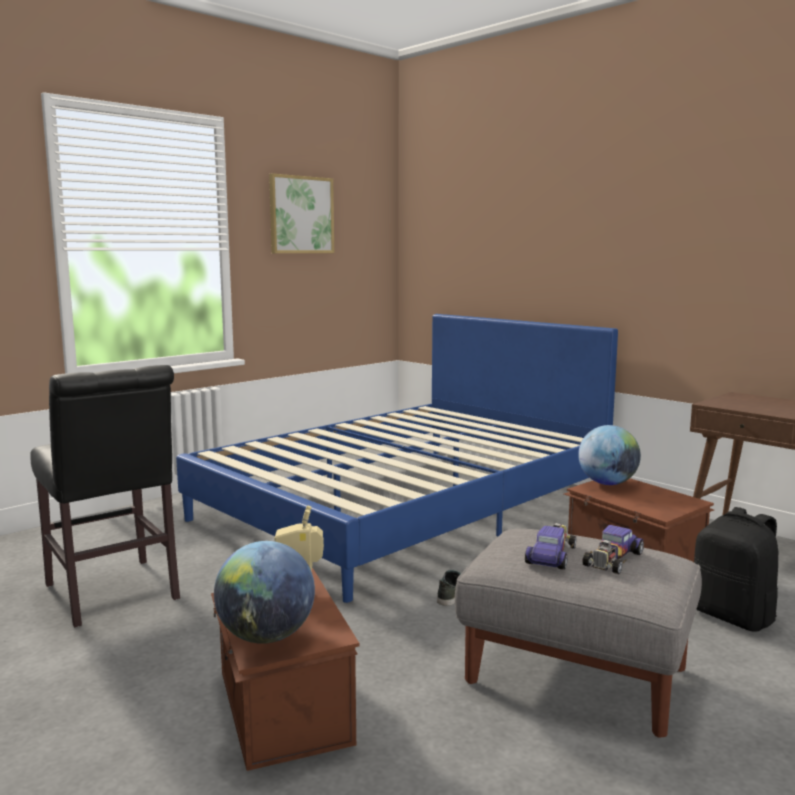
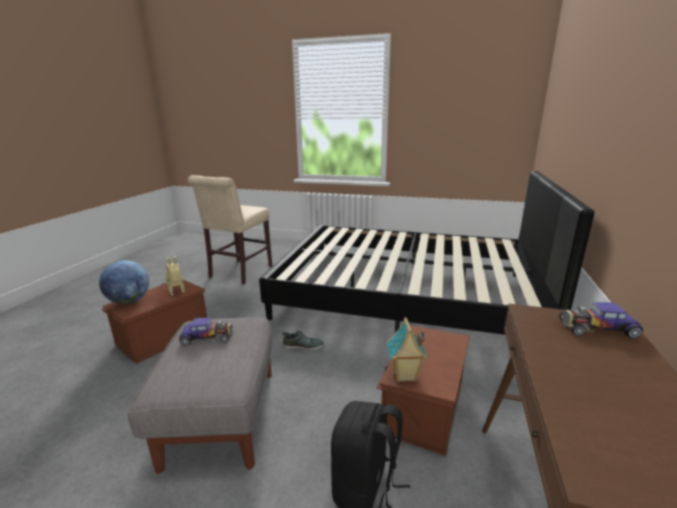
camera: 60 degrees right, 10 degrees up
black chair [30,365,180,627] -> beige chair [188,175,272,284]
blue bed [176,314,618,603] -> black bed [259,171,594,335]
picture [269,173,334,253] -> none
globe [578,425,641,485] -> none
toy car [582,525,644,574] -> toy car moved to [559,302,643,338]
none -> toy house [386,317,428,382]

